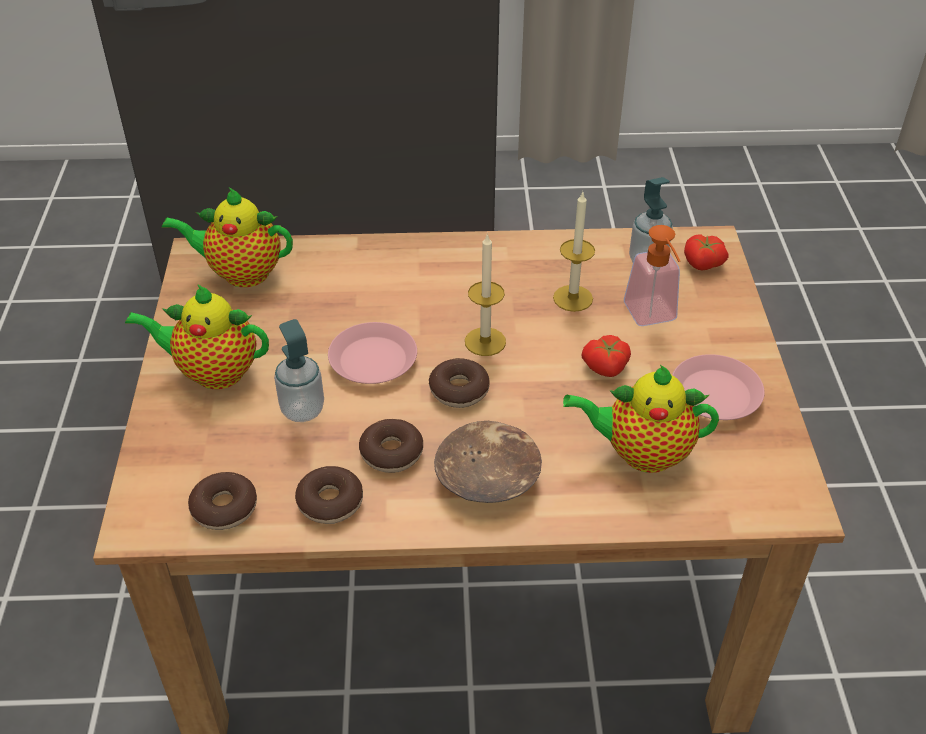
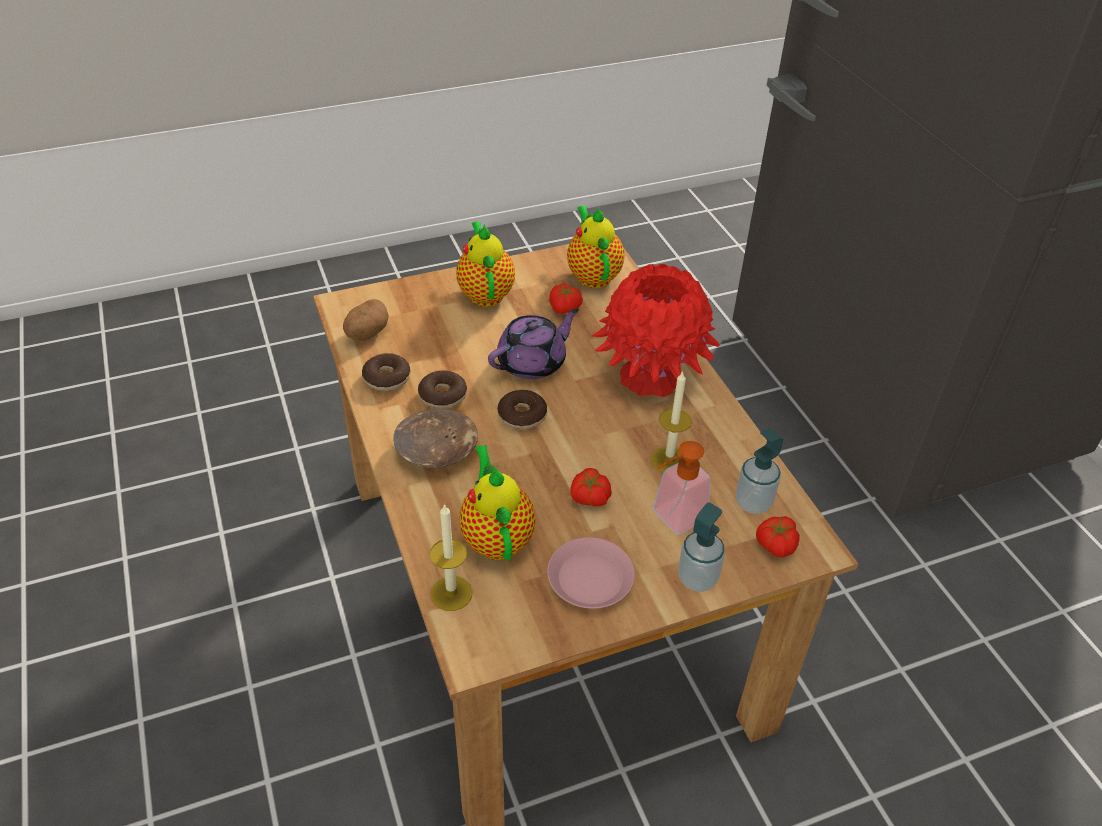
camera: 70 degrees right, 0 degrees up
donut [188,472,257,530] -> potato [343,299,389,341]
soap dispenser [274,319,324,422] -> soap dispenser moved to [678,502,725,592]
pink plate [328,322,417,384] -> purple teapot [488,308,579,379]
candle [465,233,506,356] -> candle moved to [430,503,473,611]
none -> tomato [549,283,583,314]
none -> red vase [591,263,720,397]

